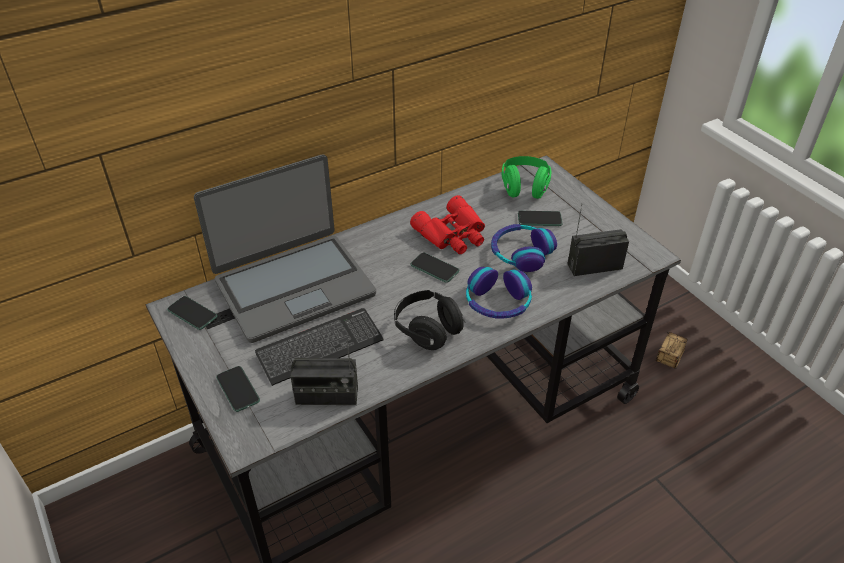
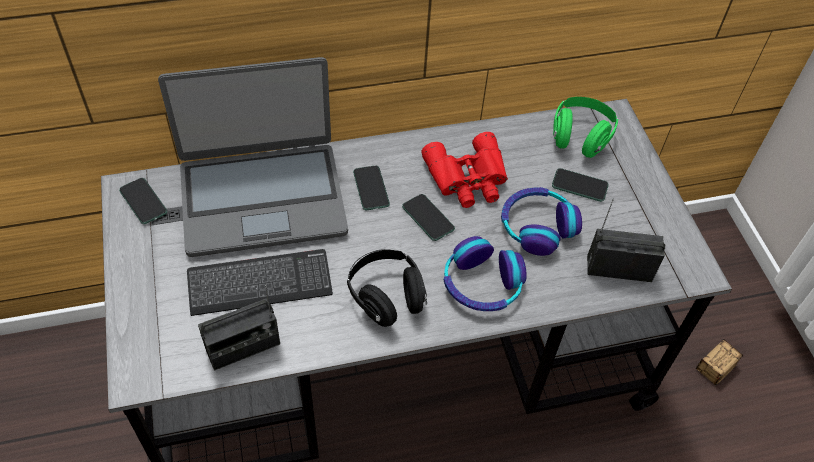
camera: 15 degrees right, 10 degrees up
phone [216,366,260,412] -> phone moved to [353,165,390,210]
radio [291,340,358,405] -> radio turned 45 degrees counterclockwise [198,285,280,371]

